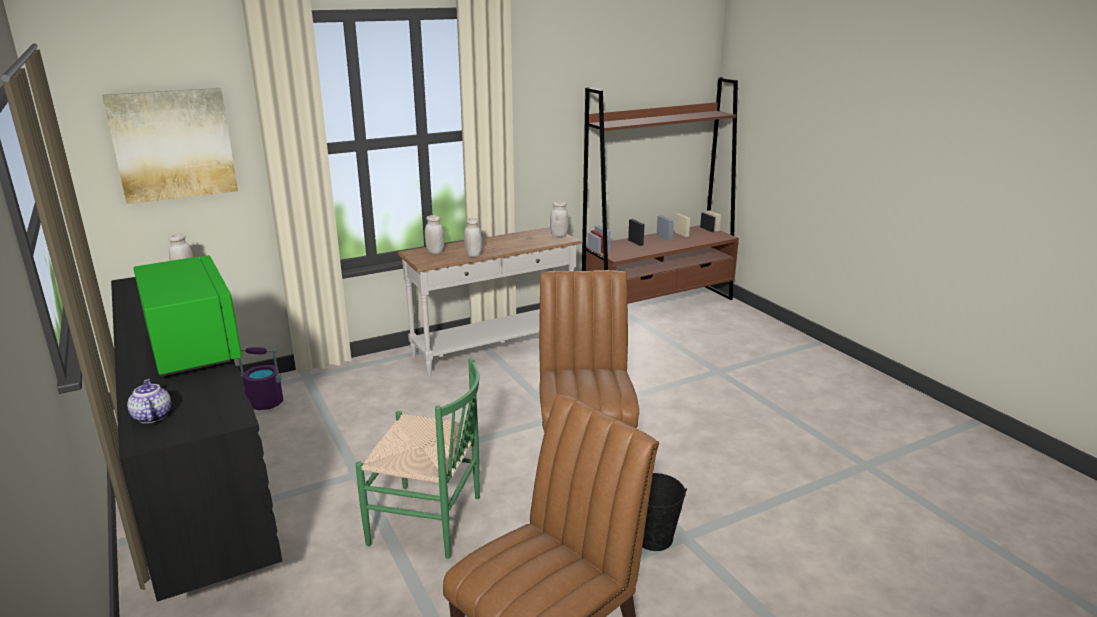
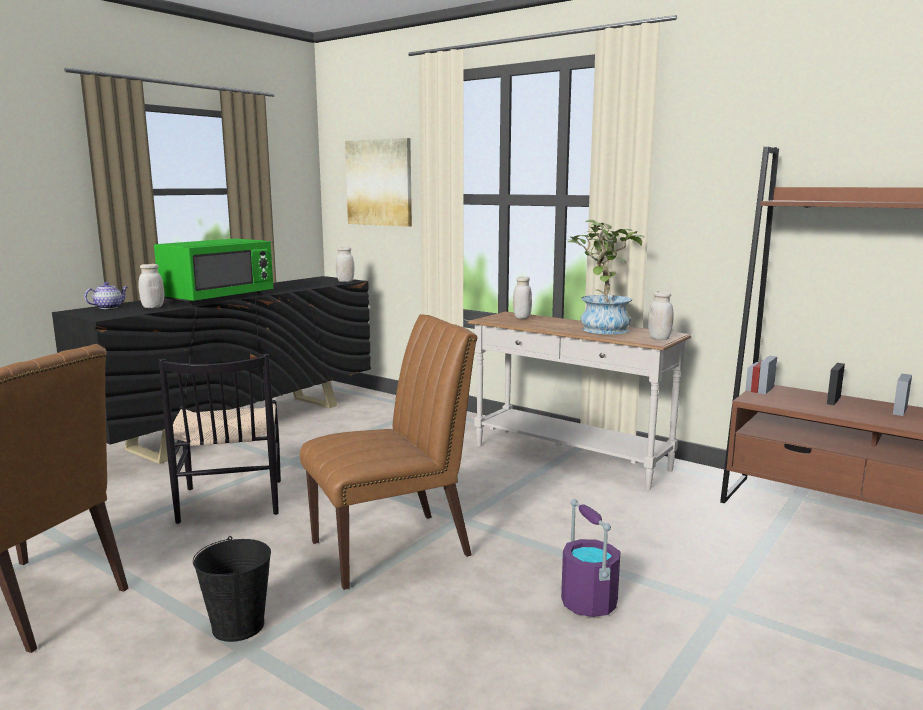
camera: 65 degrees right, 10 degrees down
purple bucket [239,347,284,410] -> purple bucket moved to [561,499,621,617]
green chair [356,358,480,559] -> black chair [159,354,281,524]
white jar [464,218,482,257] -> white jar moved to [138,264,165,308]
none -> potted plant [566,220,645,334]

